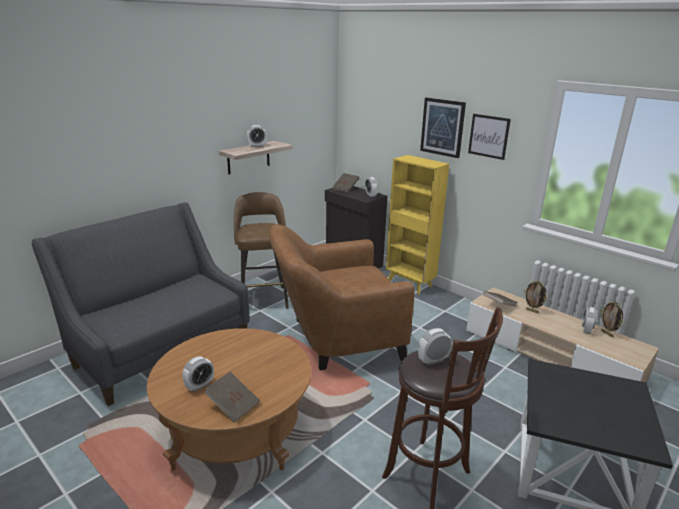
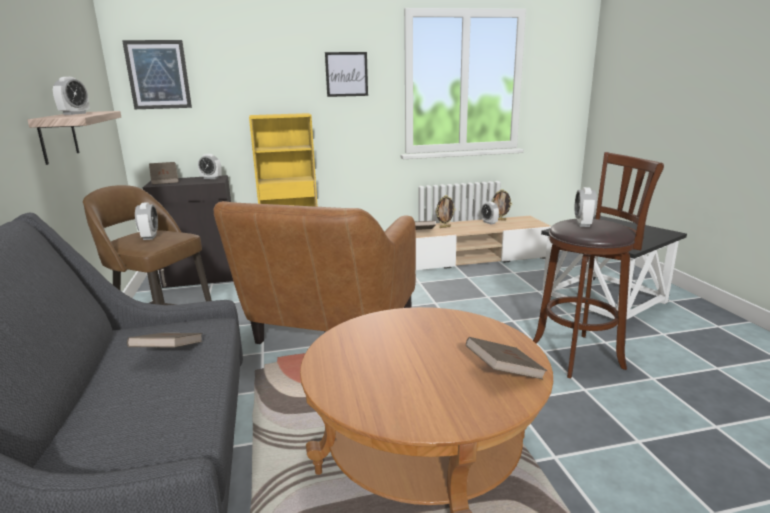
camera: 55 degrees left, 5 degrees down
alarm clock [182,356,214,392] -> alarm clock moved to [135,202,158,240]
picture [420,97,466,158] -> picture moved to [122,40,192,109]
none -> brown book [127,333,203,347]

